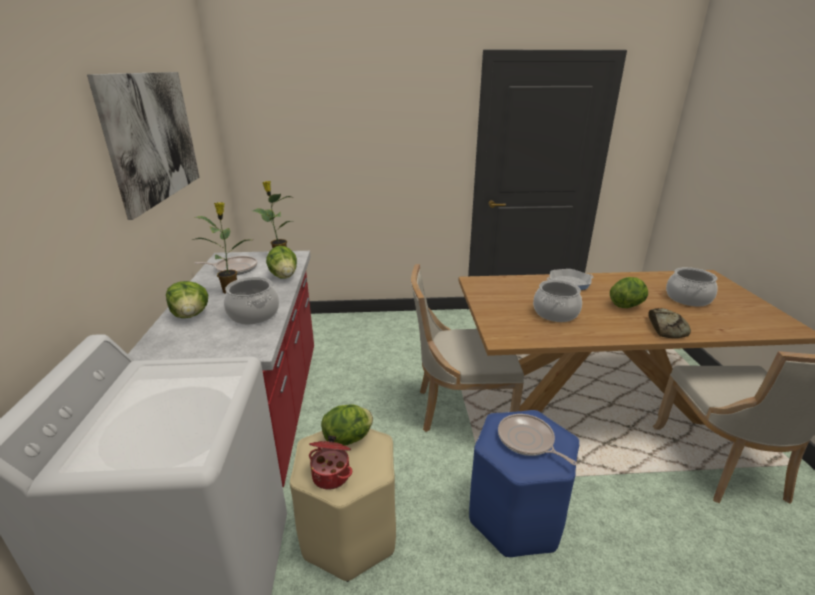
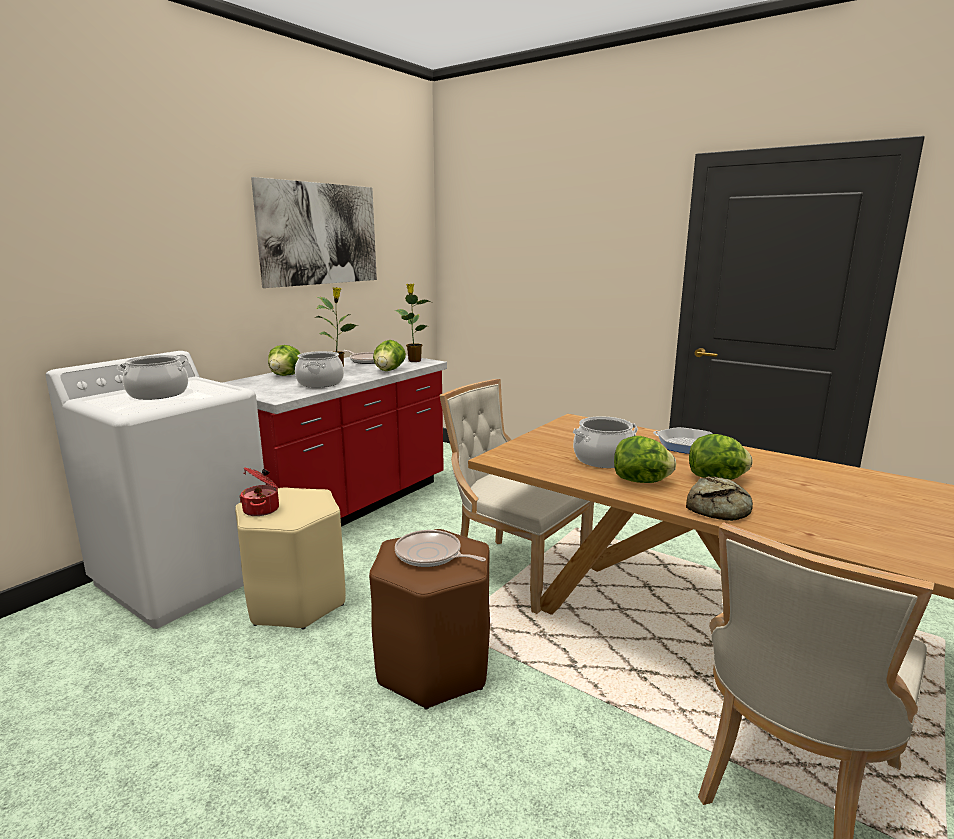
camera: 40 degrees right, 10 degrees down
lettuce [321,404,373,446] -> lettuce moved to [614,436,676,483]
blue stool [469,410,579,557] -> brown stool [369,529,490,710]
frying pan [498,414,577,465] -> frying pan turned 60 degrees counterclockwise [395,530,486,567]
cooking pot [666,267,718,307] -> cooking pot moved to [117,355,190,400]

